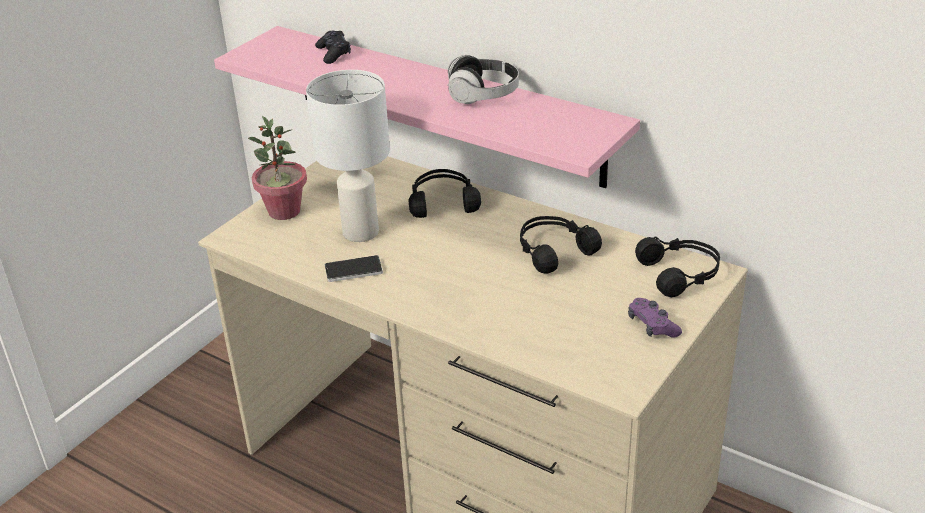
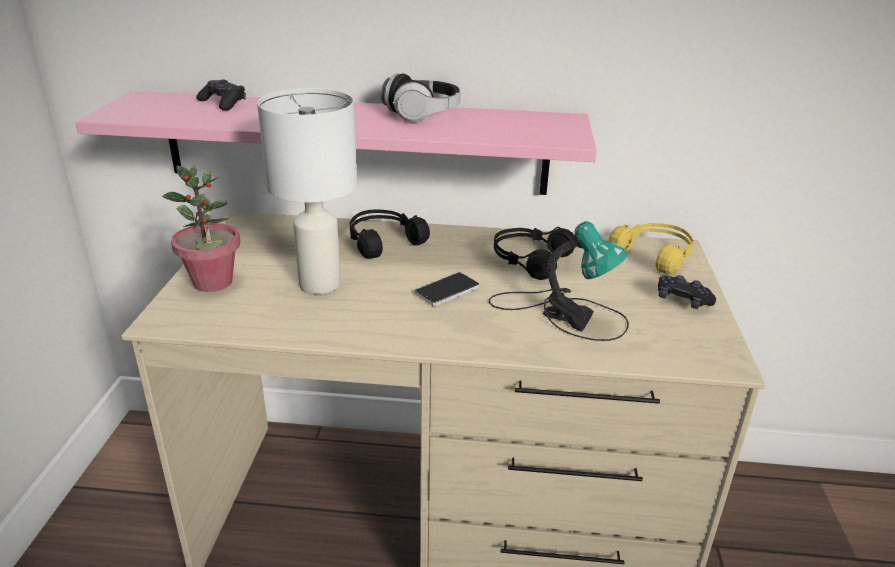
camera: 30 degrees left, 5 degrees down
phone [325,255,383,282] -> phone moved to [415,272,480,306]
purple game controller [628,298,682,338] -> black game controller [658,275,716,309]
black headphones [635,236,720,297] -> yellow headphones [608,223,694,274]
none -> table lamp [489,221,629,341]

